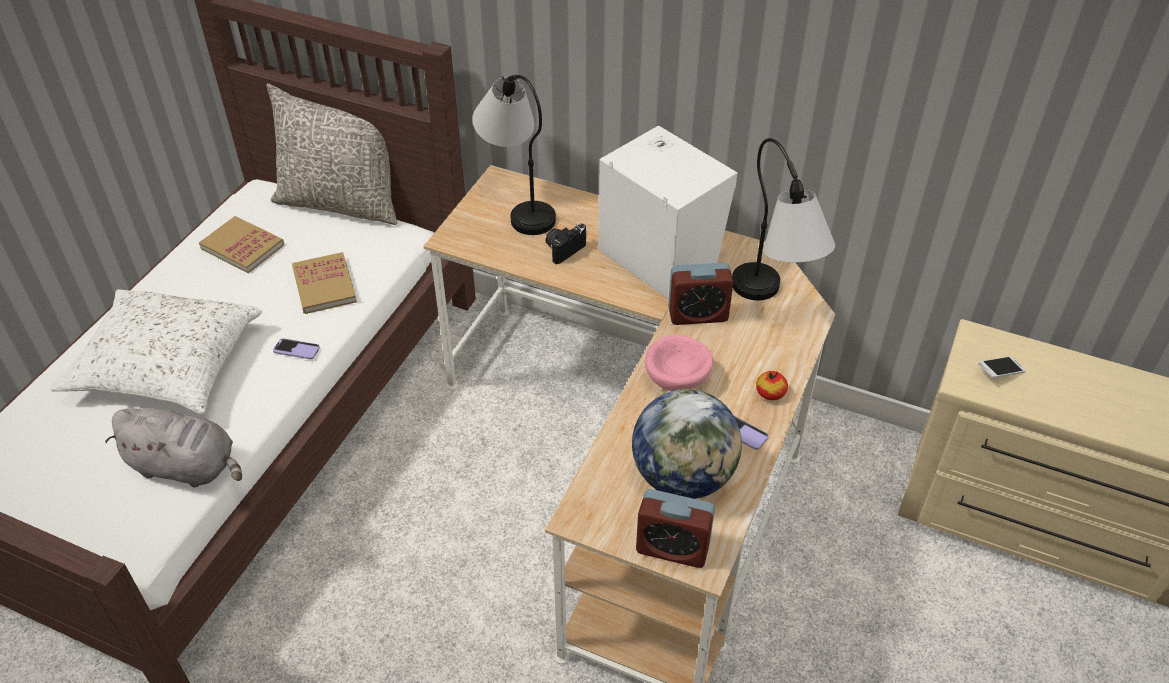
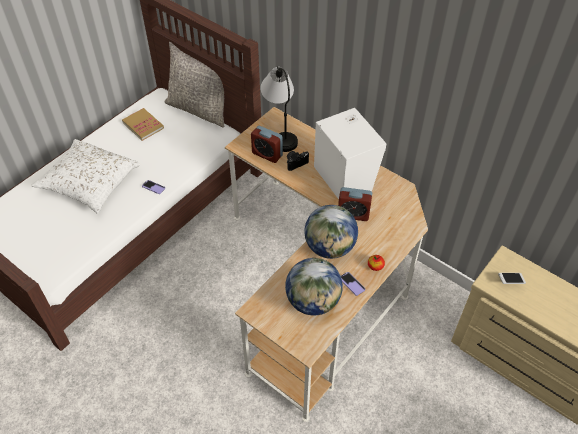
camera: 15 degrees right, 5 degrees up
grey plush toy [105,408,242,487] -> none
book [292,252,357,314] -> none
alarm clock [636,489,715,568] -> alarm clock moved to [251,126,283,163]
pink bowl [645,335,713,391] -> globe [304,205,358,259]
table lamp [732,138,835,300] -> none

